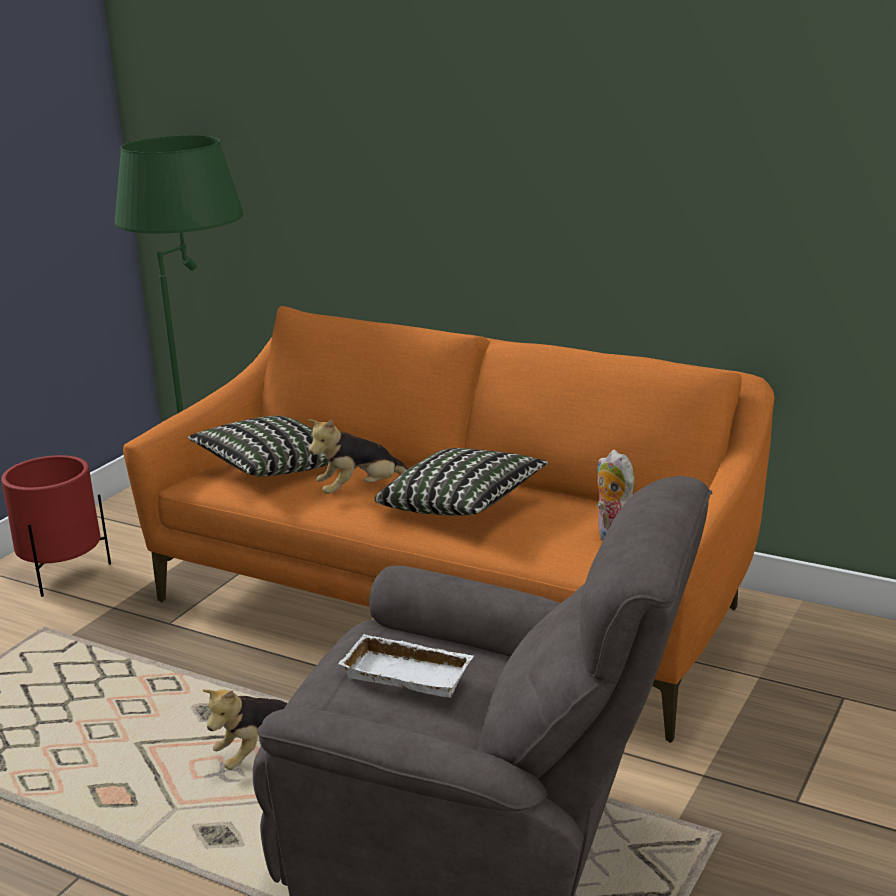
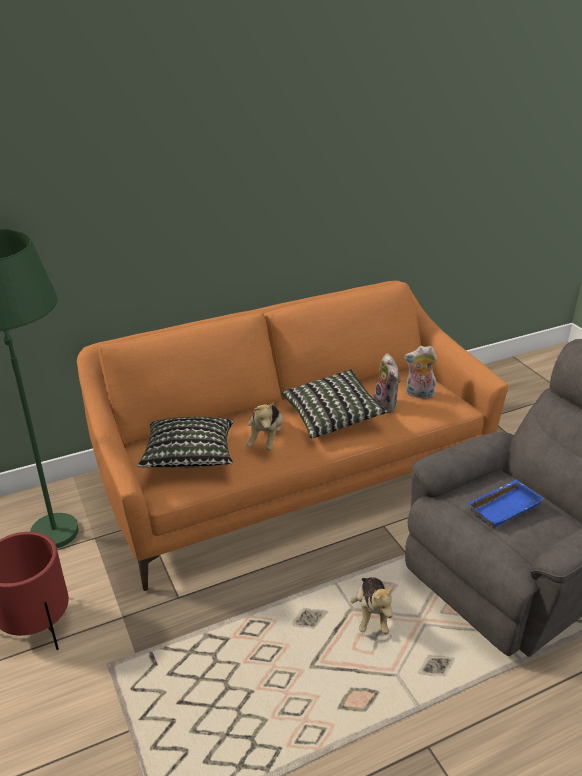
camera: 55 degrees left, 10 degrees up
white tray [338,634,474,698] -> blue tray [467,480,544,528]
none -> plush toy [373,353,401,413]

